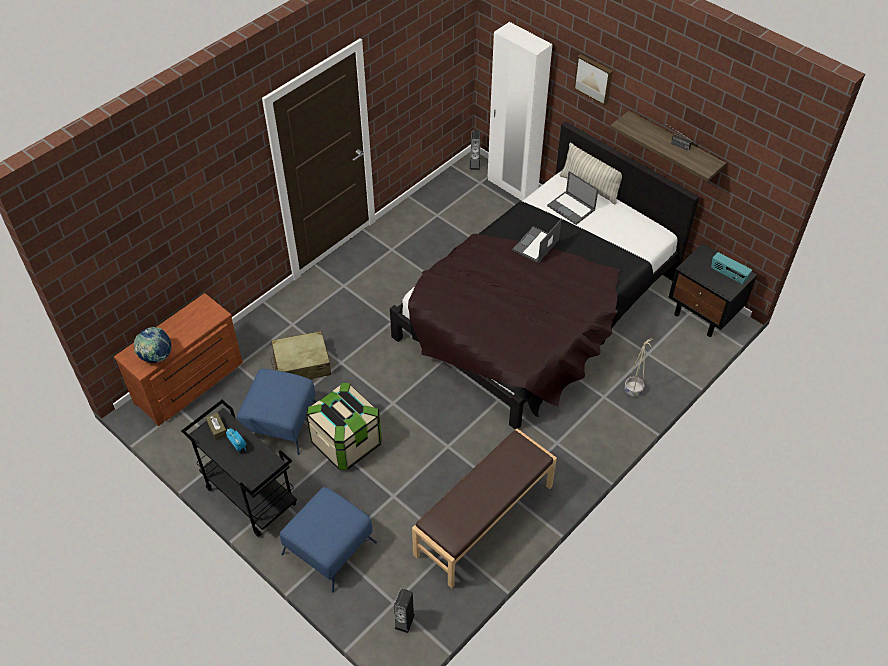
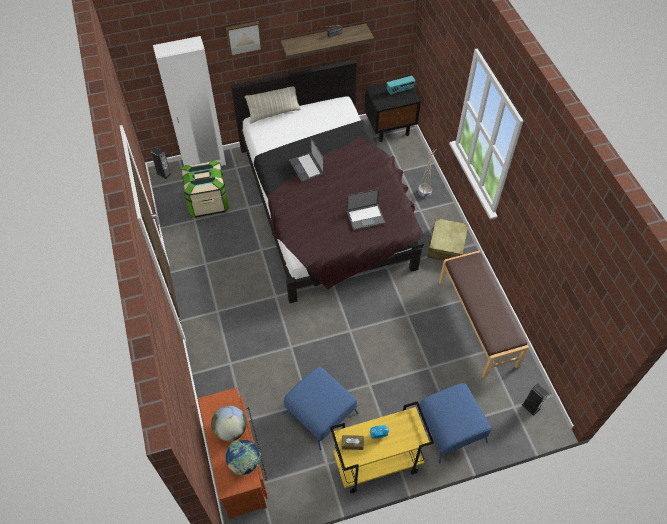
camera: 60 degrees left, 5 degrees up
black cart [181,400,297,537] -> yellow cart [330,401,434,493]
beige suitcase [271,331,331,379] -> beige suitcase moved to [428,218,468,261]
storage box [306,383,382,470] -> storage box moved to [181,160,229,218]
laptop [547,171,598,225] -> laptop moved to [346,189,385,231]
none -> globe [211,406,247,442]

